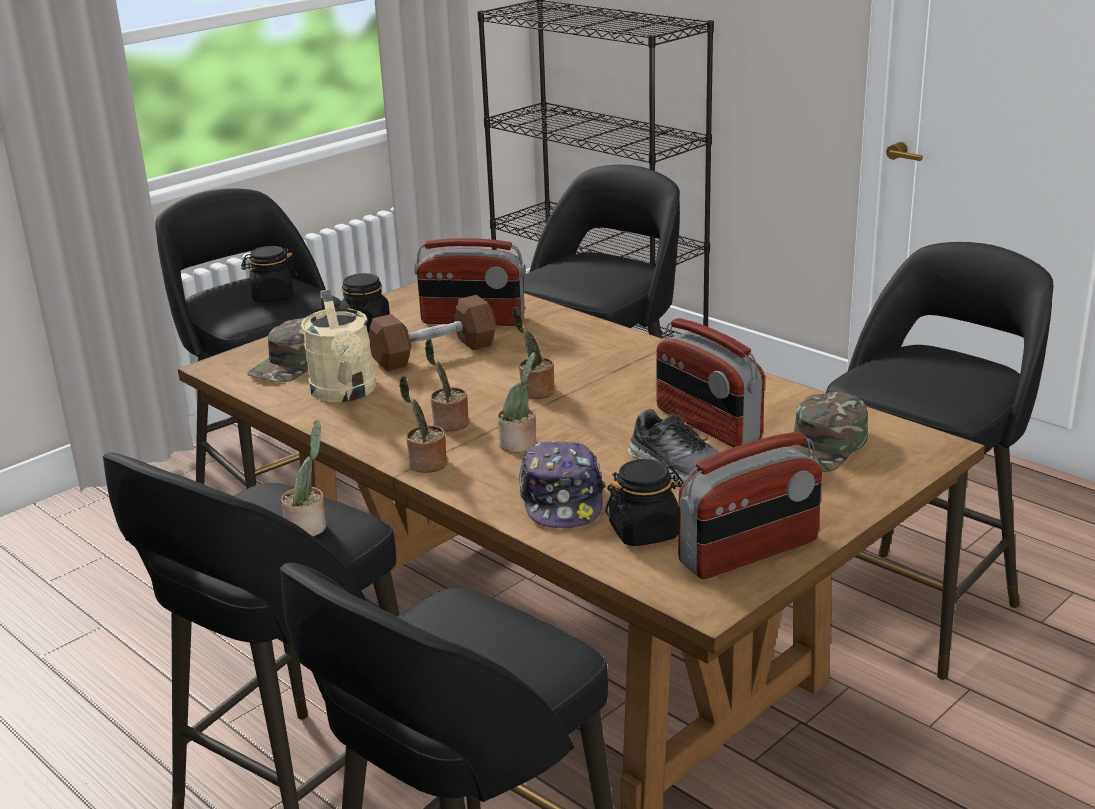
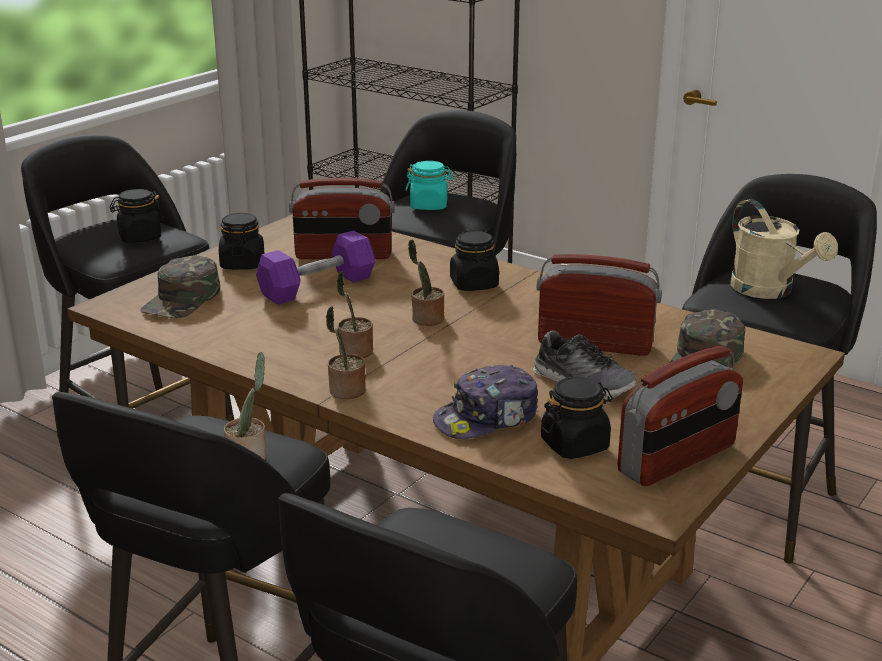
camera: 10 degrees left, 0 degrees up
beige watering can [301,290,376,402] -> beige watering can moved to [730,199,838,299]
brown dumbbell [368,295,497,371] -> purple dumbbell [256,230,375,305]
potted plant [497,352,536,453] -> none
cap [519,441,606,528] -> cap turned 75 degrees clockwise [433,365,538,439]
radio [656,318,765,447] -> radio turned 150 degrees clockwise [537,254,662,356]
none -> turquoise jar [405,161,453,210]
none -> black jar [450,230,499,291]

